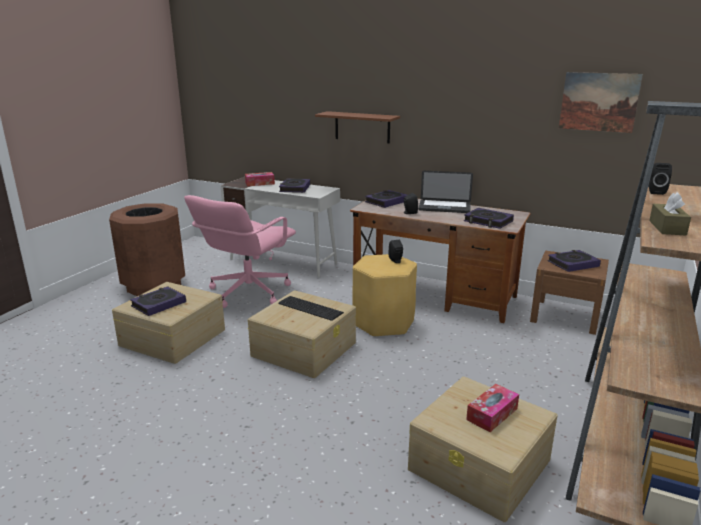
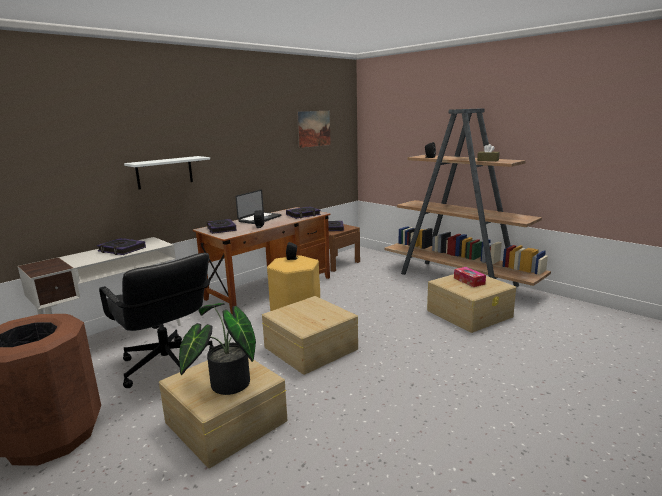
camera: 70 degrees left, 5 degrees down
book [130,286,186,316] -> potted plant [179,303,256,395]
pink office chair [184,195,296,308] -> black office chair [99,253,214,388]
tissue box [245,172,275,186] -> none
keyboard [278,296,344,321] -> none
brown shelf [315,111,400,143] -> white shelf [124,156,210,189]

